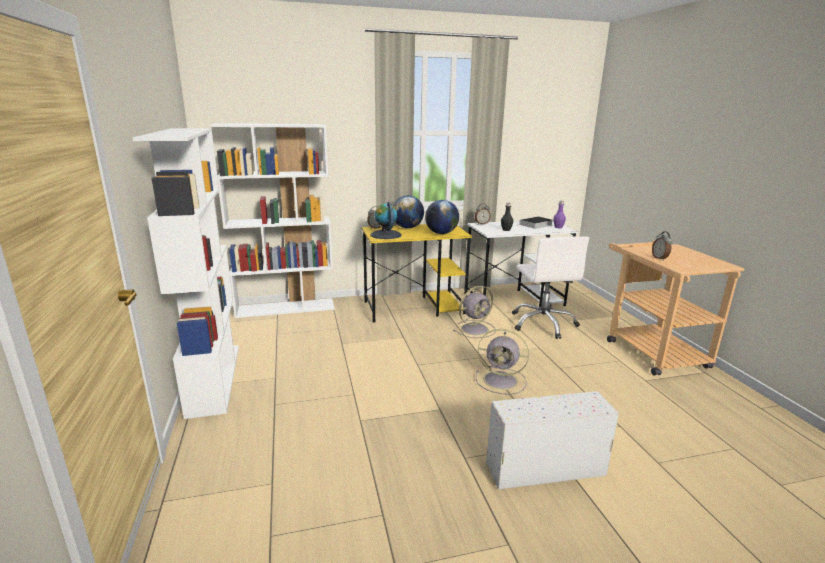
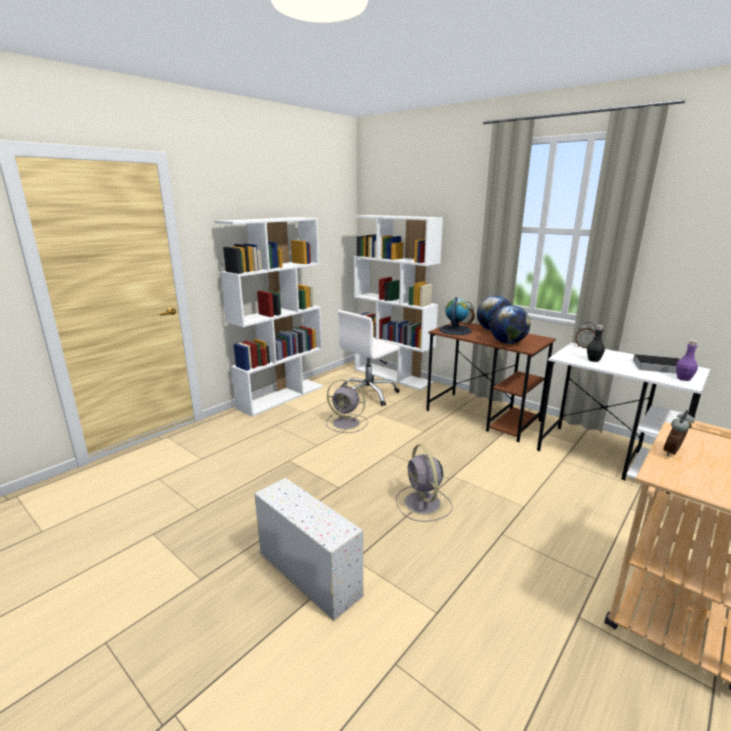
camera: 55 degrees right, 0 degrees up
yellow desk [362,224,472,323] -> brown desk [426,322,556,442]
grey fan [453,286,496,338] -> grey fan moved to [326,380,368,433]
white office chair [512,236,589,339] -> white office chair moved to [338,310,400,406]

